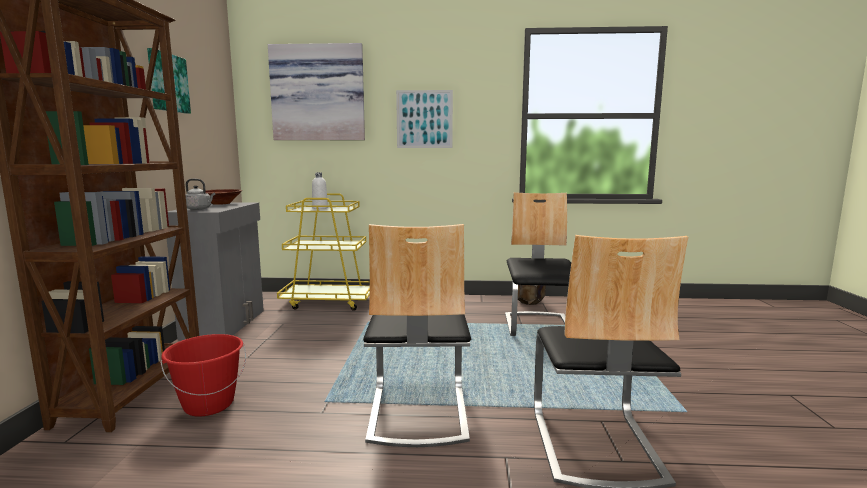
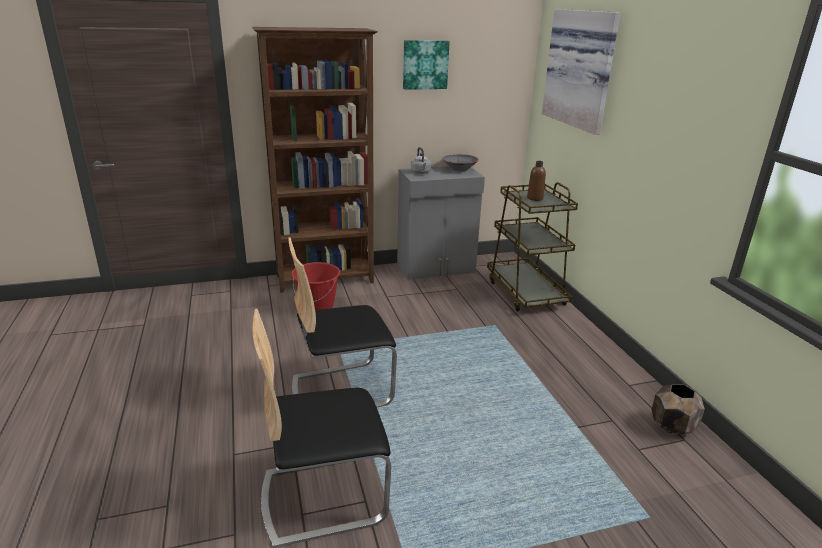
camera: 70 degrees right, 15 degrees up
brown bowl [206,189,242,205] -> grey bowl [442,154,479,172]
yellow cart [277,193,370,311] -> brown cart [487,182,578,312]
white bottle [312,173,328,209] -> brown bottle [527,161,546,201]
picture [396,90,453,148] -> none
chair [505,192,571,336] -> none

